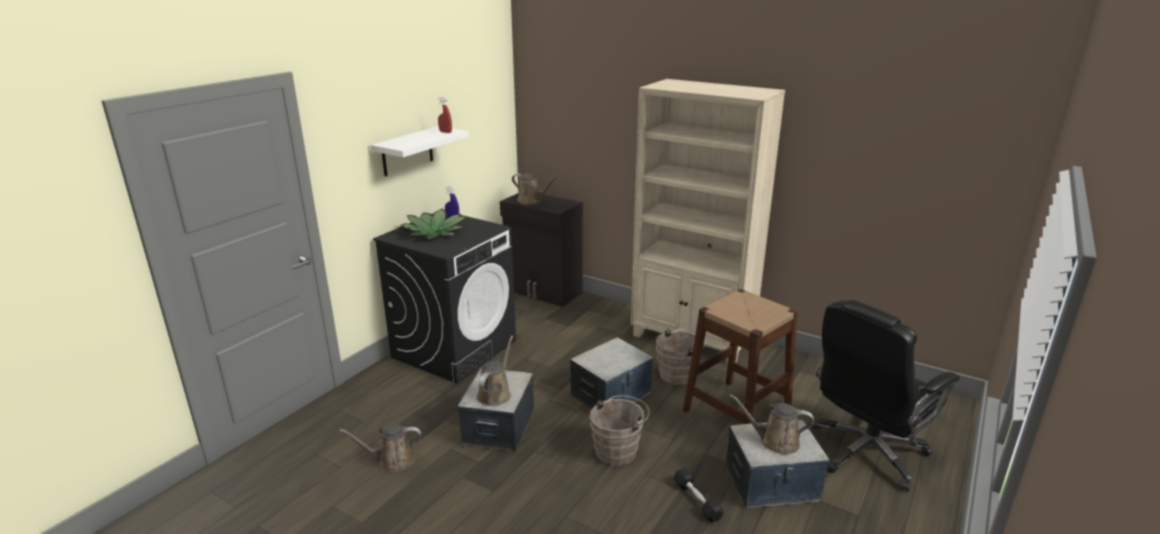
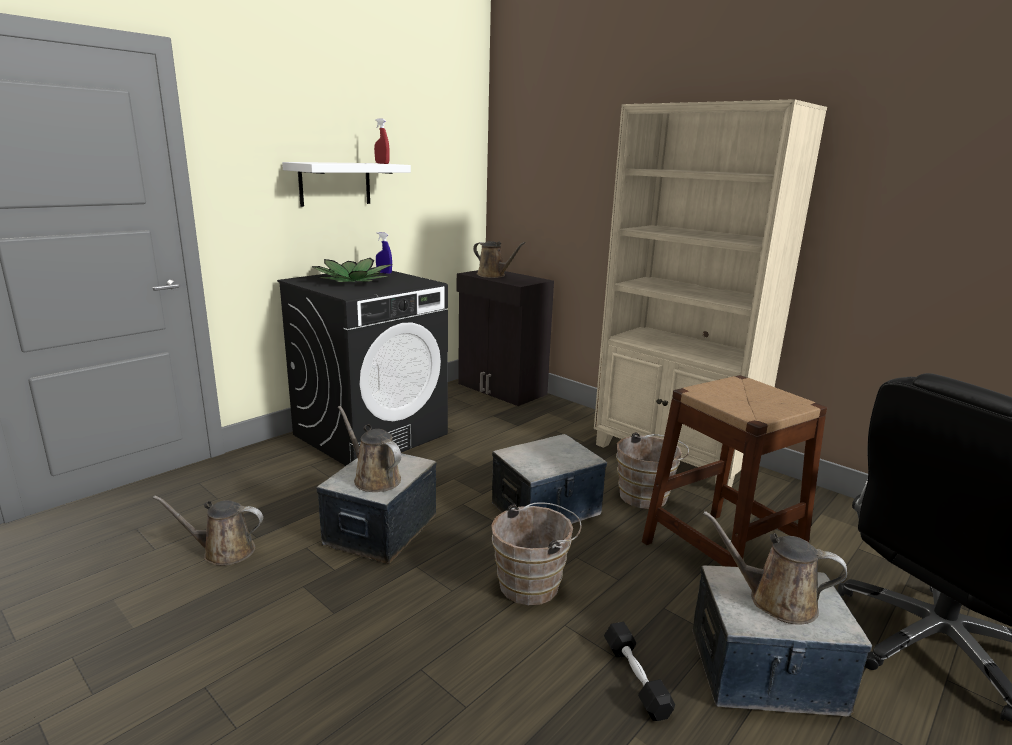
camera: 10 degrees right, 5 degrees down
brown watering can [477,336,513,406] -> brown watering can turned 75 degrees counterclockwise [338,406,401,492]

